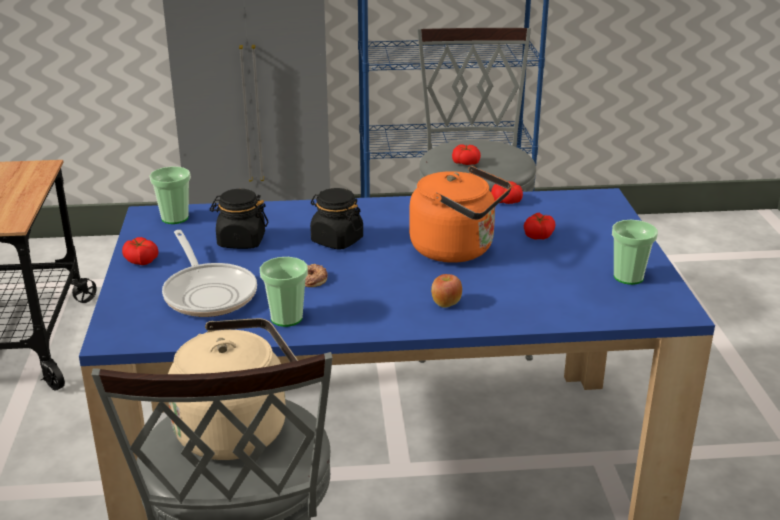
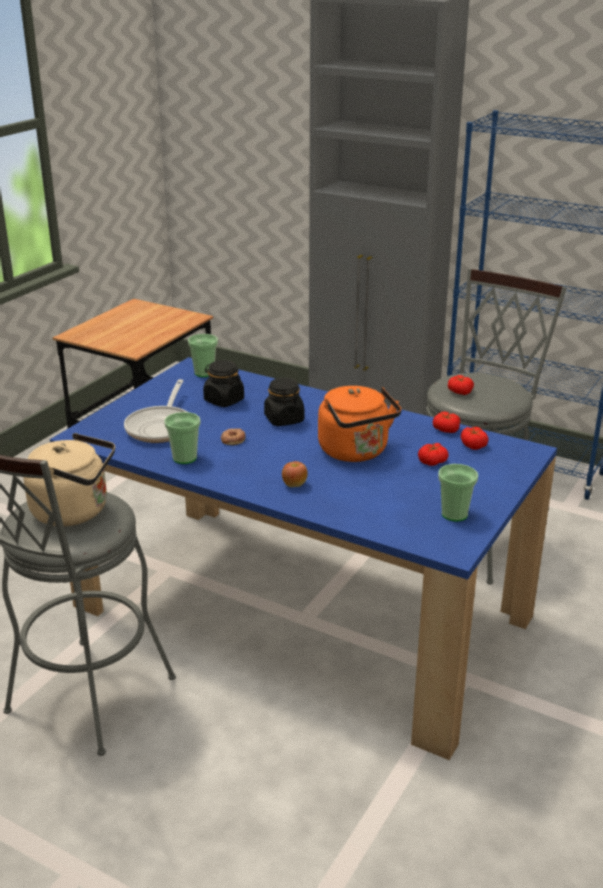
camera: 35 degrees right, 0 degrees up
tomato [122,237,158,265] -> tomato moved to [461,427,488,450]

